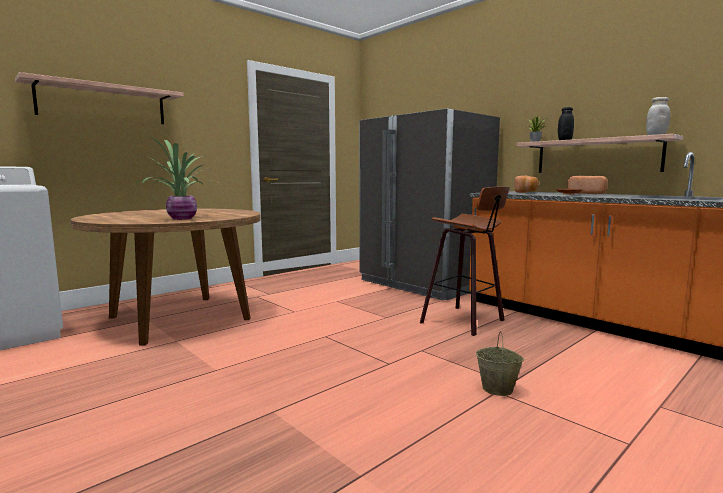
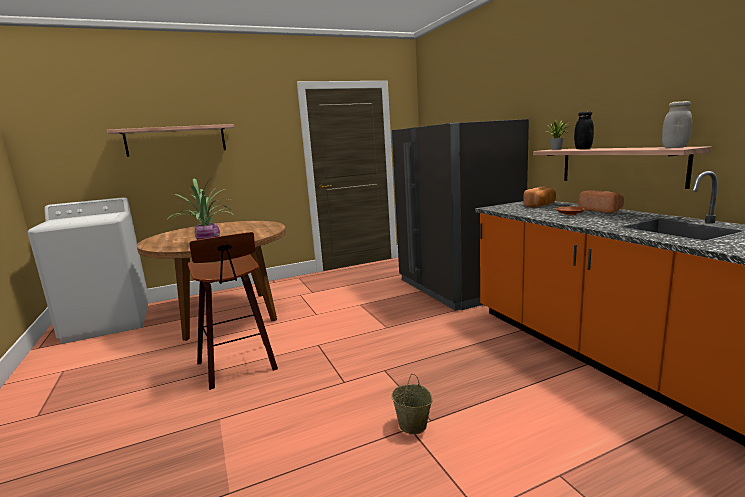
camera: 20 degrees right, 5 degrees up
stool [420,186,510,336] -> stool moved to [188,232,278,390]

